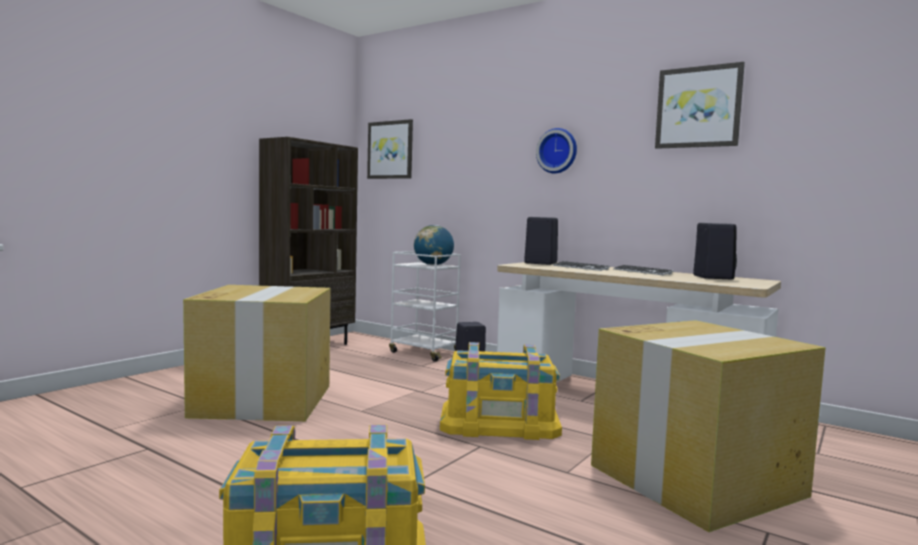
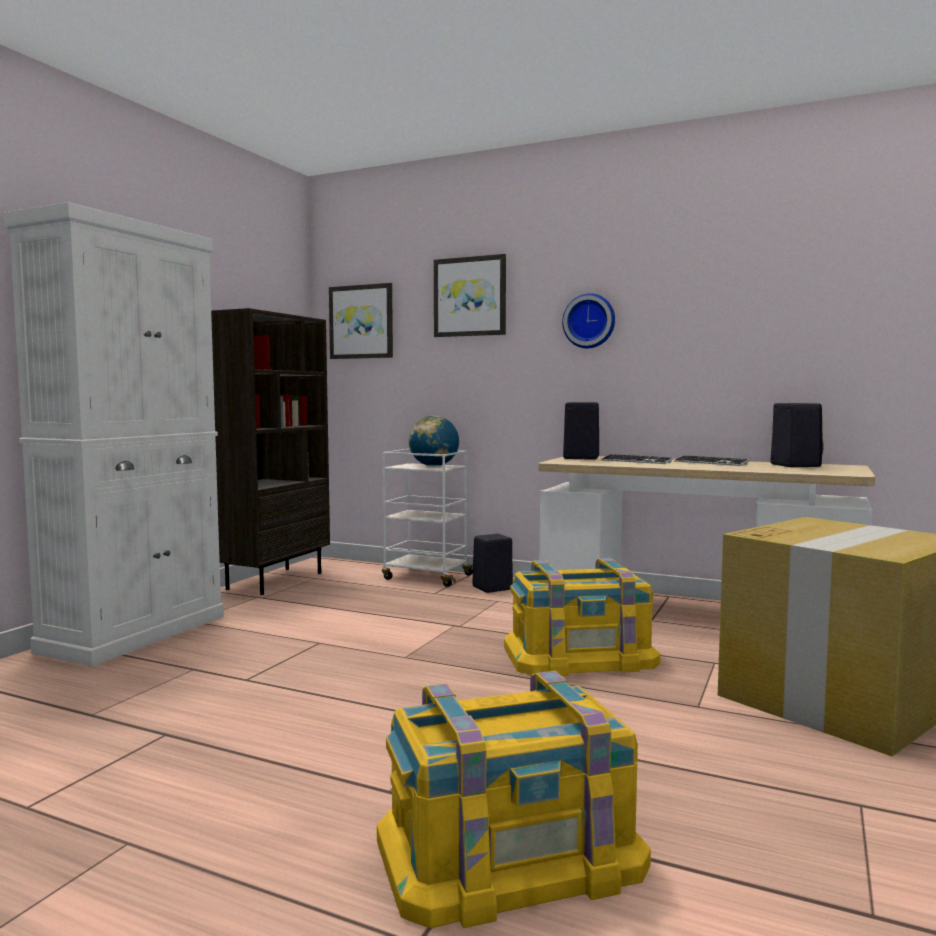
camera: 10 degrees left, 0 degrees up
cardboard box [183,285,331,421] -> none
picture [655,62,745,149] -> picture moved to [434,254,506,337]
none -> white cabinet [4,202,224,667]

